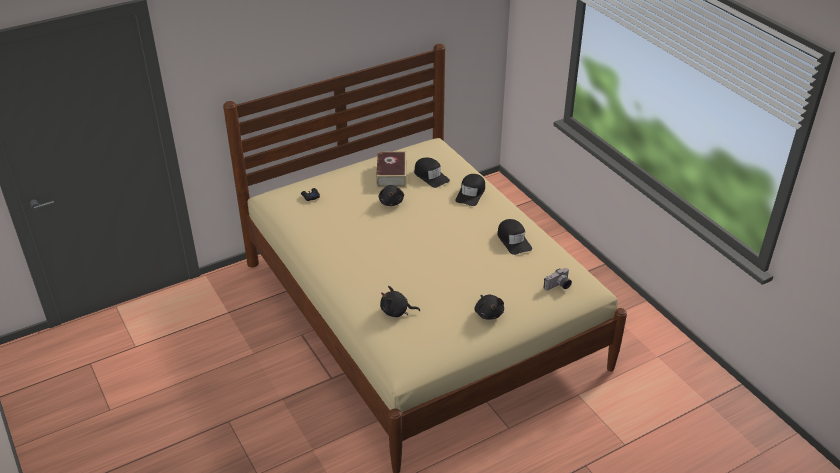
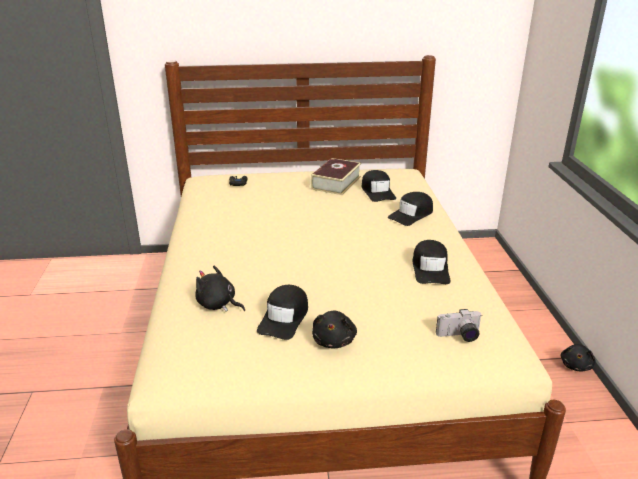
camera: 25 degrees right, 10 degrees down
black plush toy [378,185,404,206] -> black plush toy moved to [561,344,596,371]
none -> black cap [257,285,308,340]

